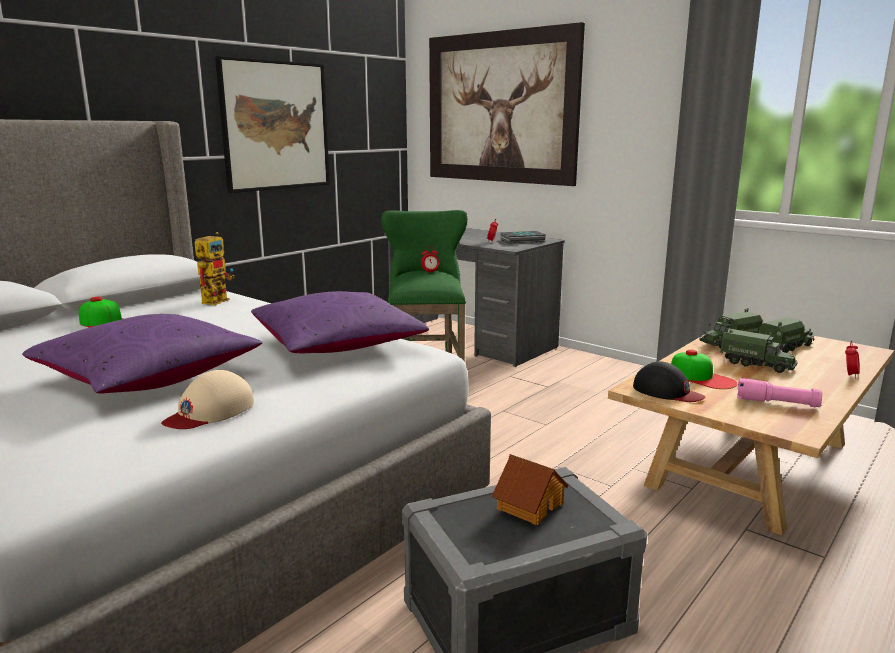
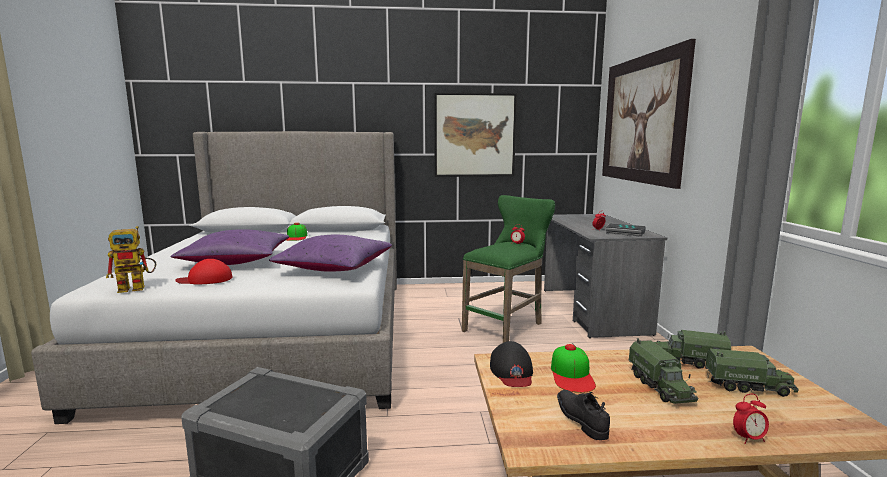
camera: 45 degrees right, 5 degrees down
beige cap [161,370,254,429] -> red cap [175,259,233,284]
toy robot [195,232,235,305] -> toy robot moved to [106,226,156,293]
toy house [492,454,568,525] -> none
pink flashlight [737,378,822,408] -> black shoe [557,390,610,440]

